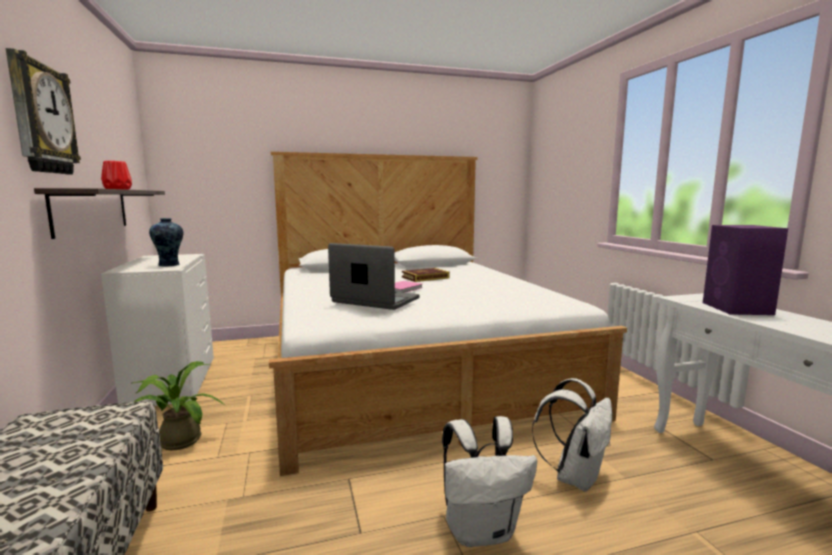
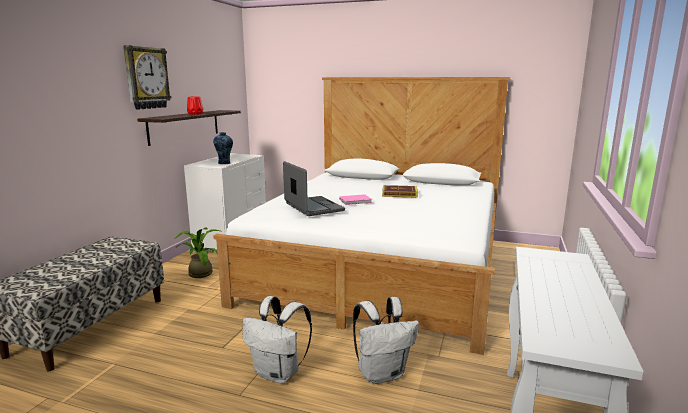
camera: 35 degrees right, 5 degrees up
purple speaker [703,225,788,315] -> none

